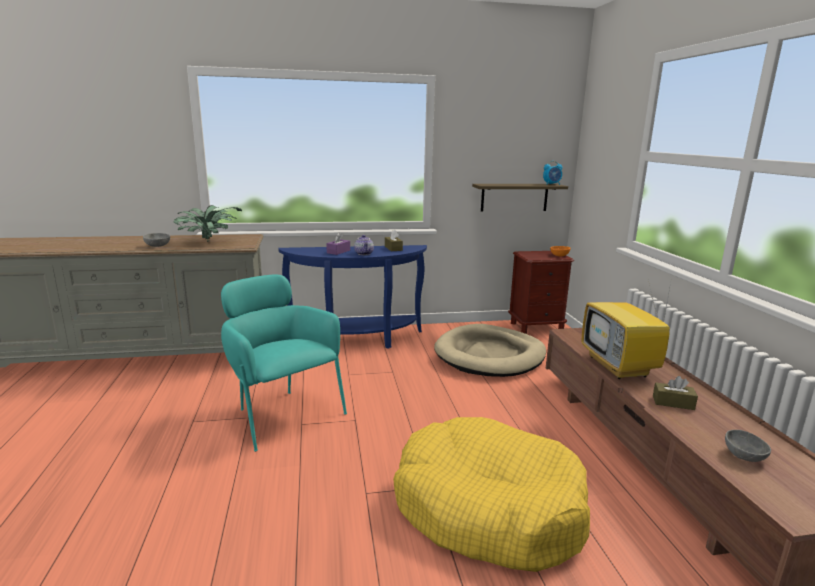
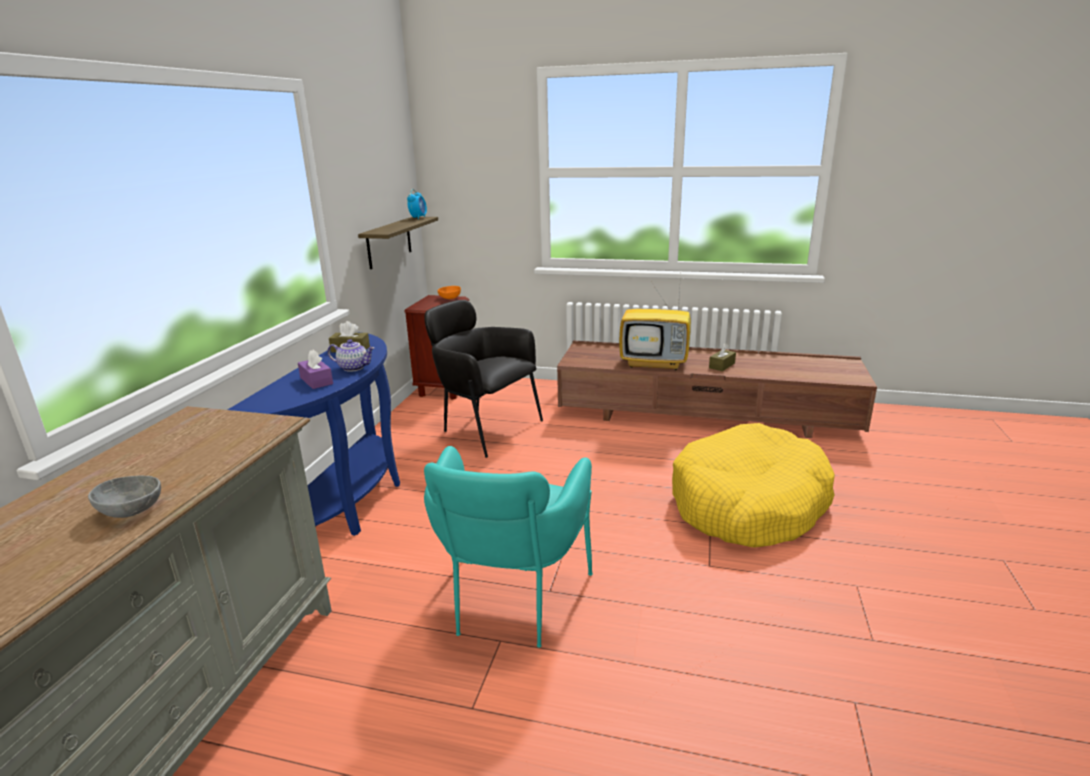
camera: 65 degrees left, 5 degrees up
potted plant [174,205,242,242] -> none
turquoise armchair [221,274,347,452] -> turquoise armchair turned 60 degrees counterclockwise [424,446,593,648]
beige dog bed [434,324,546,377] -> black armchair [424,300,543,458]
grey bowl [725,430,771,462] -> none

